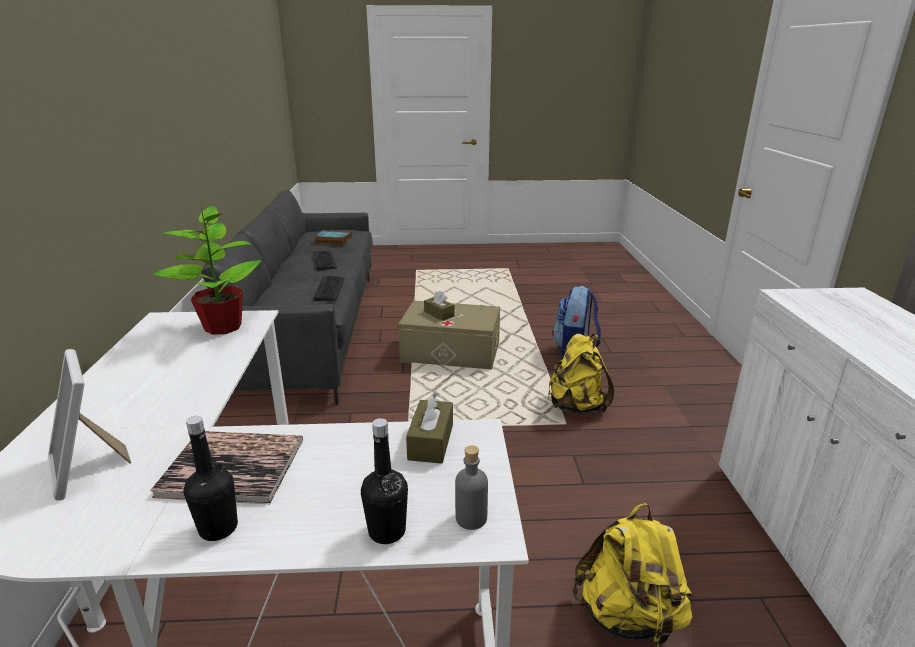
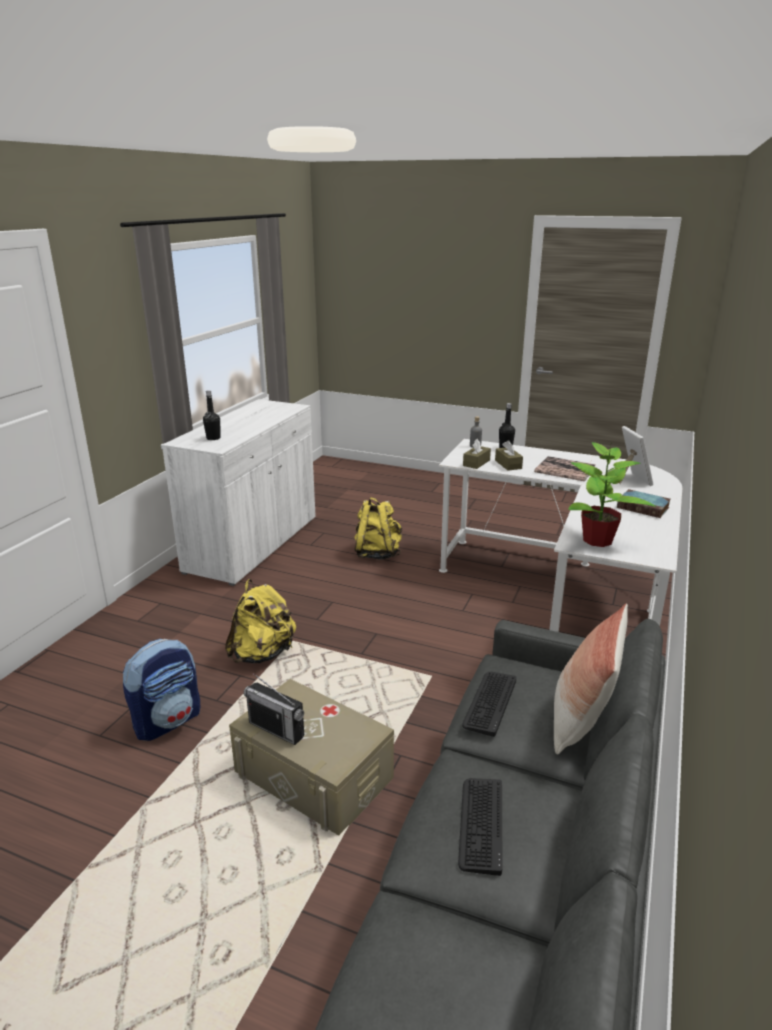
camera: 155 degrees left, 0 degrees up
black bottle [184,416,238,541] -> black bottle moved to [203,390,221,440]
book [315,230,352,244] -> book moved to [617,489,671,518]
brown tissue box [424,291,454,321] -> brown tissue box moved to [495,440,523,471]
none -> radio [243,673,304,745]
none -> pillow [554,604,628,755]

